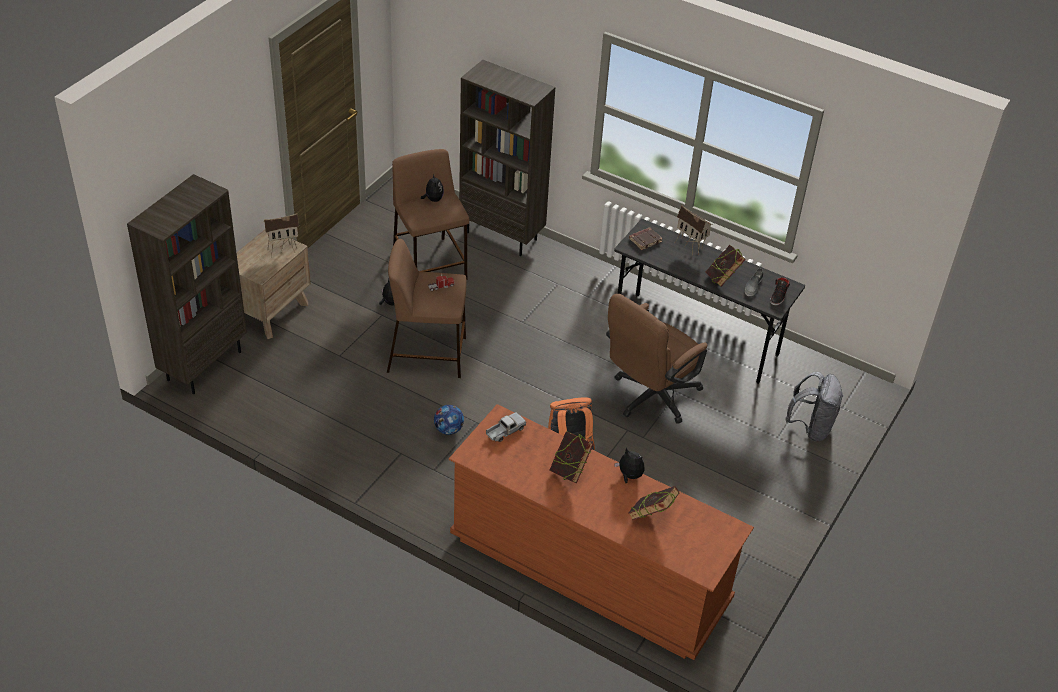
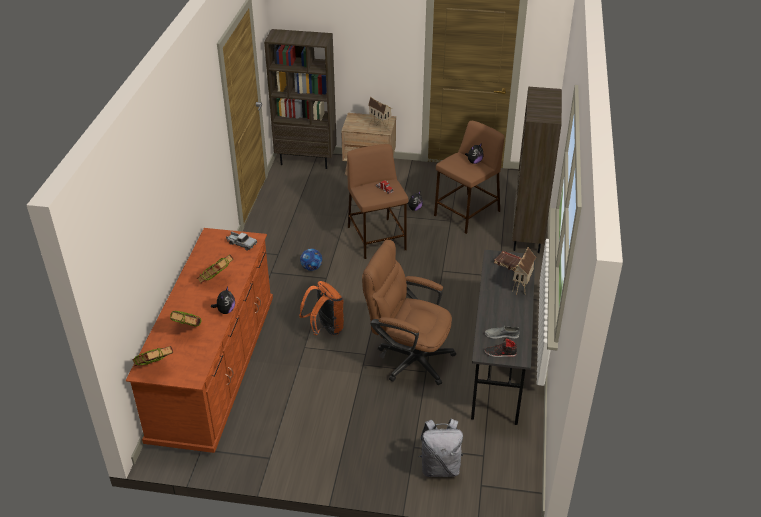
camera: 70 degrees right, 5 degrees down
book [706,245,746,287] -> book moved to [132,346,173,366]

